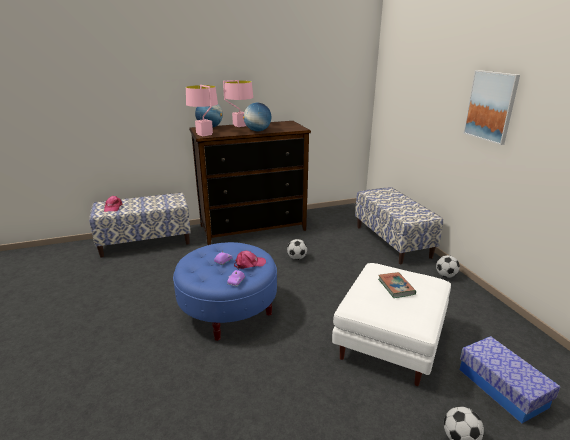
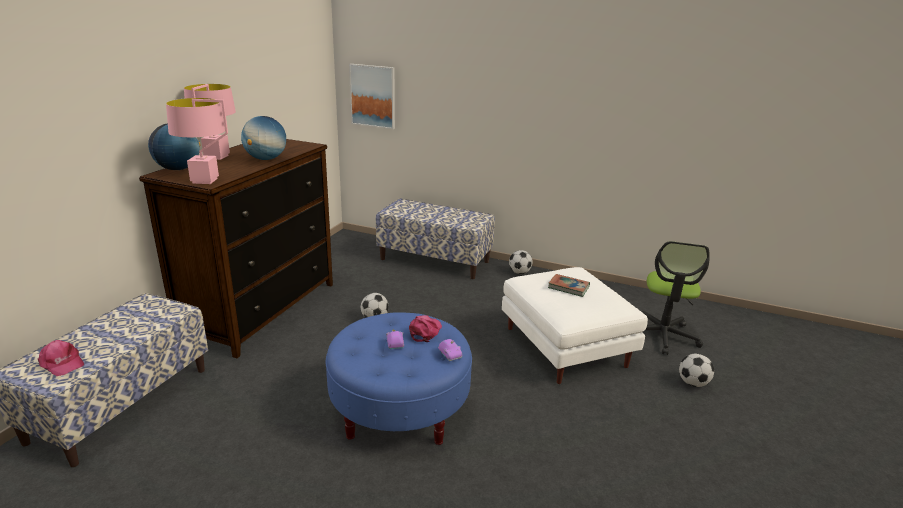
camera: 50 degrees left, 0 degrees up
storage box [460,336,560,423] -> office chair [642,241,710,355]
picture [463,70,520,145] -> picture moved to [349,64,395,129]

